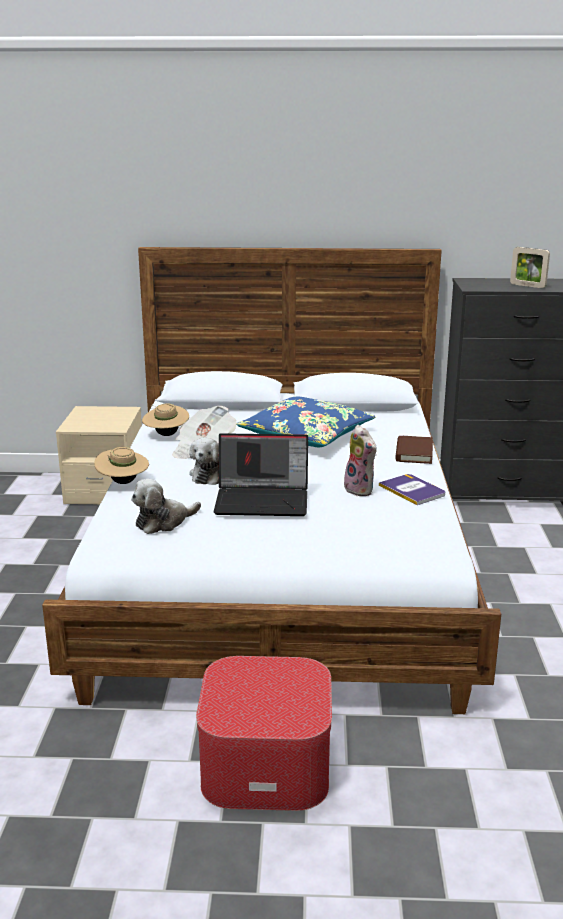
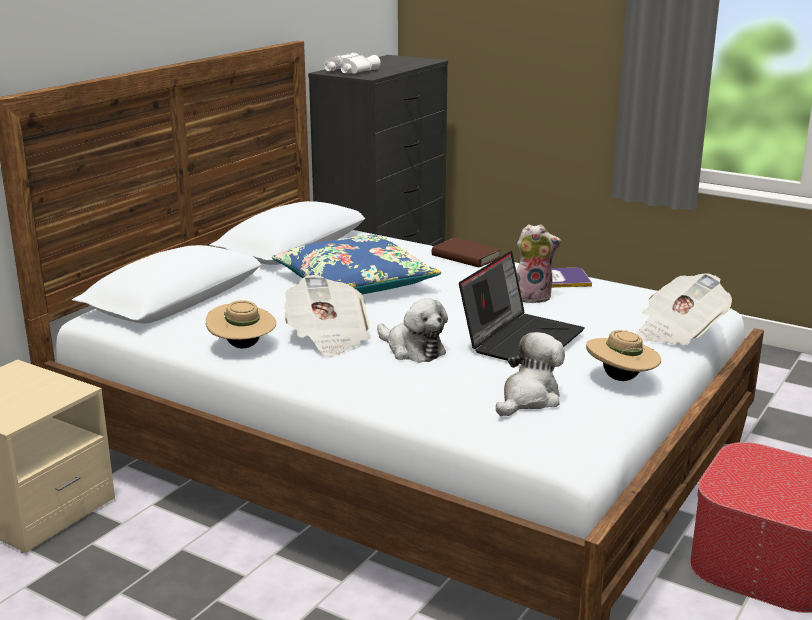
camera: 60 degrees left, 0 degrees up
beige hat [94,447,149,484] -> beige hat moved to [586,330,661,381]
plush toy [131,479,201,534] -> plush toy turned 135 degrees counterclockwise [496,332,565,416]
picture frame [510,247,550,288] -> none
none -> white binoculars [324,53,381,73]
none -> newspaper [637,274,732,345]

